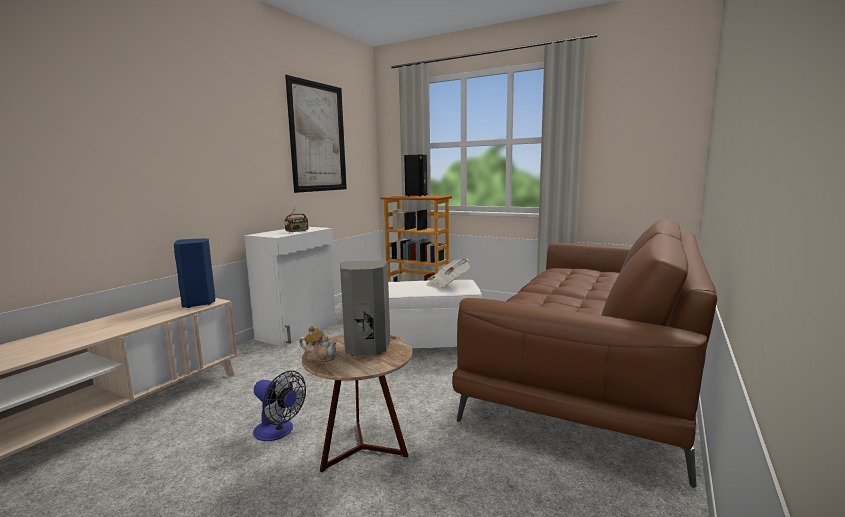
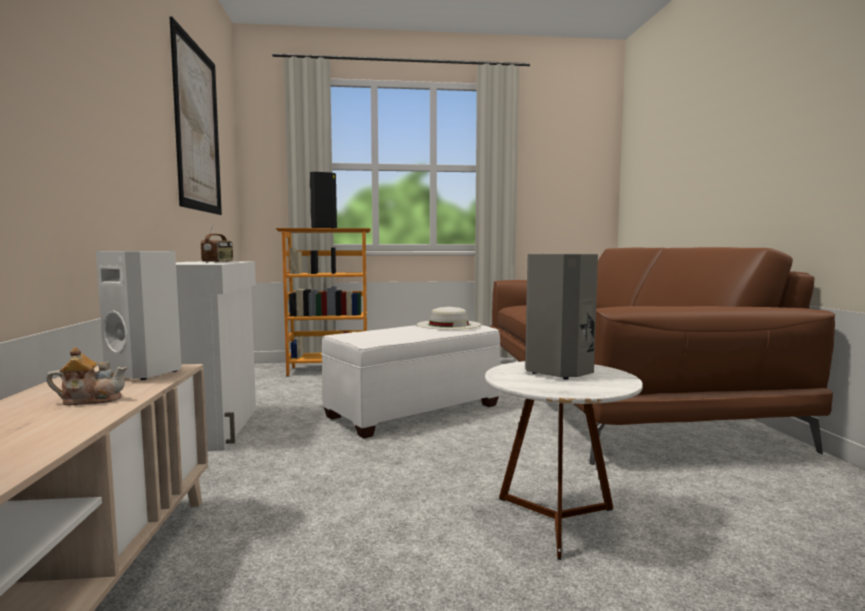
camera: 35 degrees left, 5 degrees down
blue speaker [174,238,215,308] -> white speaker [96,251,181,380]
fan [253,371,306,441] -> none
teapot [299,326,337,362] -> teapot moved to [46,347,128,405]
brown side table [302,335,413,473] -> white side table [485,361,643,560]
newspaper [426,258,470,287] -> white hat [416,307,481,330]

